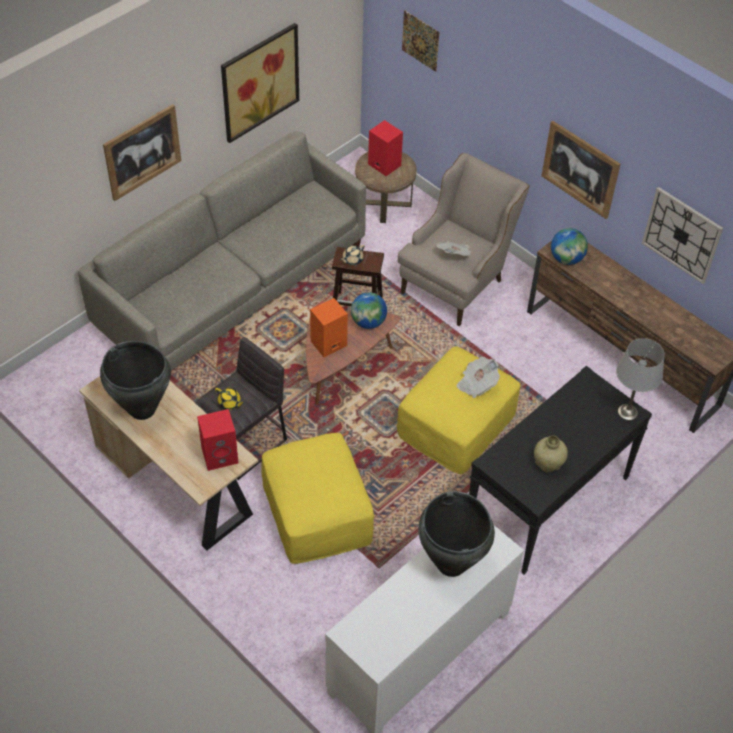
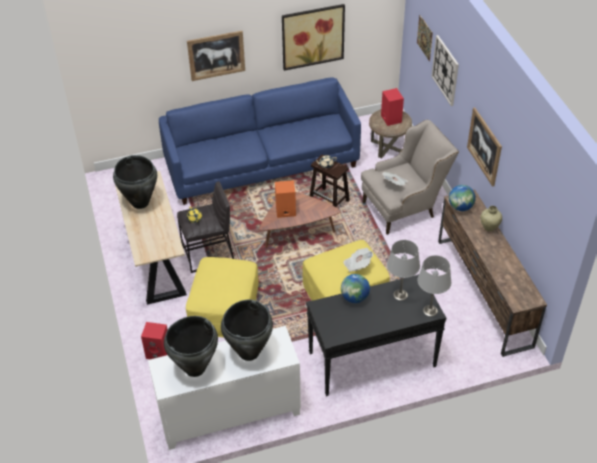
camera: 30 degrees right, 5 degrees down
grey sofa [78,131,366,370] -> blue sofa [159,77,361,205]
red speaker [197,409,238,471] -> red speaker moved to [141,322,167,359]
globe [351,292,387,329] -> globe moved to [341,274,370,303]
beige vase [534,436,568,472] -> beige vase moved to [480,206,502,231]
wall clock [642,187,723,284] -> wall clock moved to [432,35,459,106]
none -> black vase [164,316,218,377]
none -> grey table lamp [387,240,420,301]

